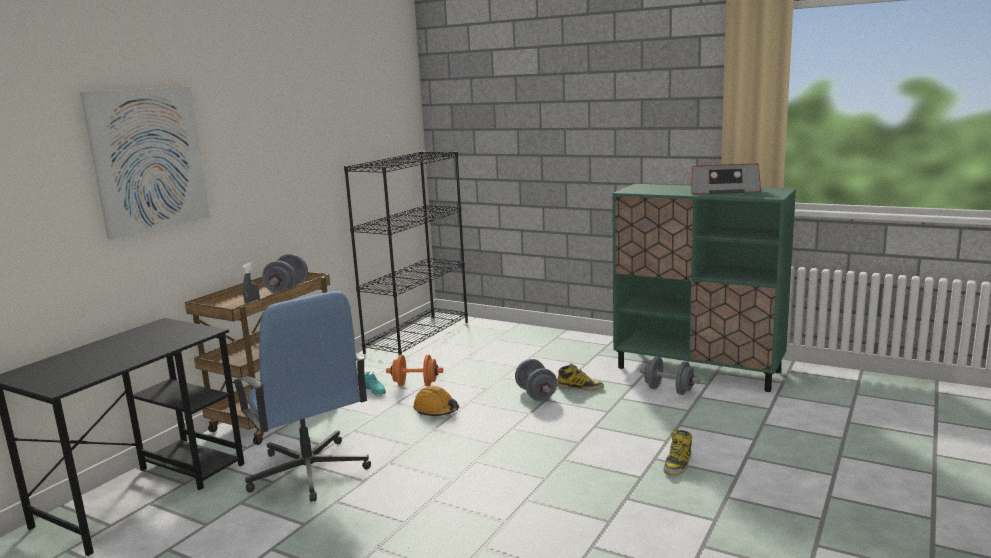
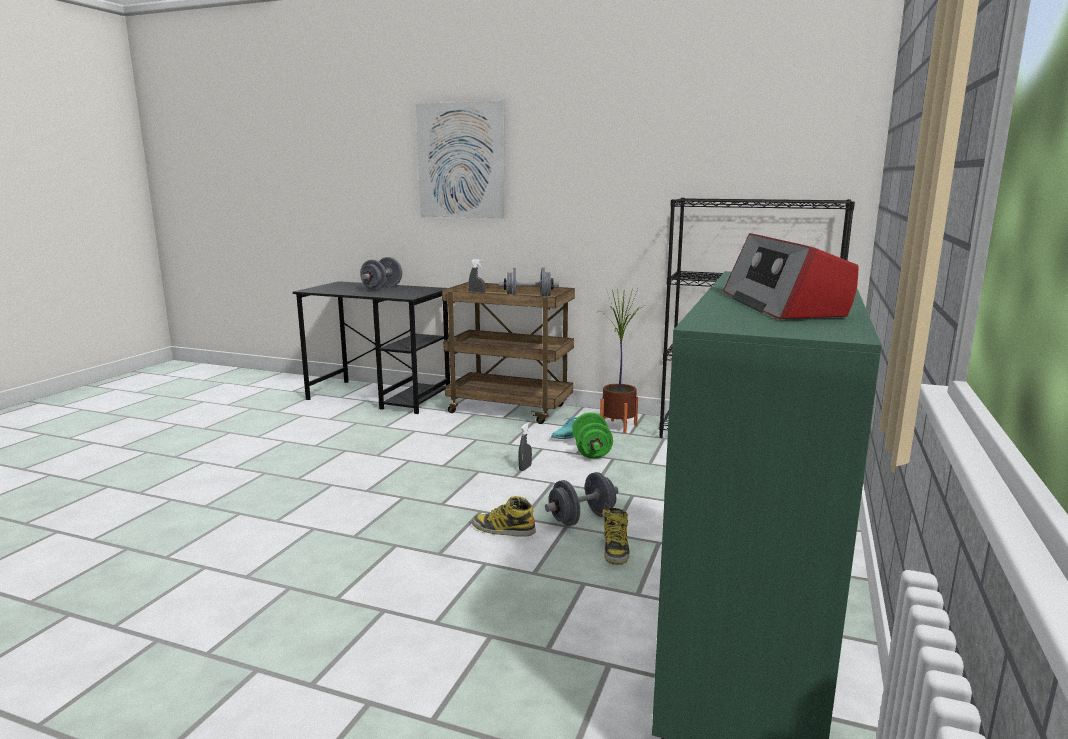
camera: 80 degrees right, 0 degrees up
blue office chair [232,291,371,502] -> none
orange dumbbell [386,355,443,386] -> green dumbbell [572,412,613,459]
orange hard hat [413,386,459,416] -> grey spray bottle [518,422,532,471]
grey dumbbell [640,357,700,395] -> grey dumbbell moved to [360,257,402,290]
boot [663,430,692,476] -> boot moved to [472,496,536,537]
none -> potted plant [596,288,644,433]

